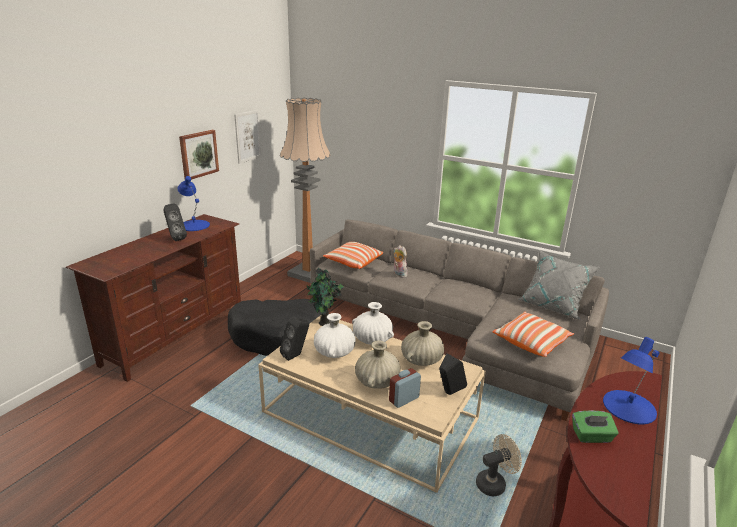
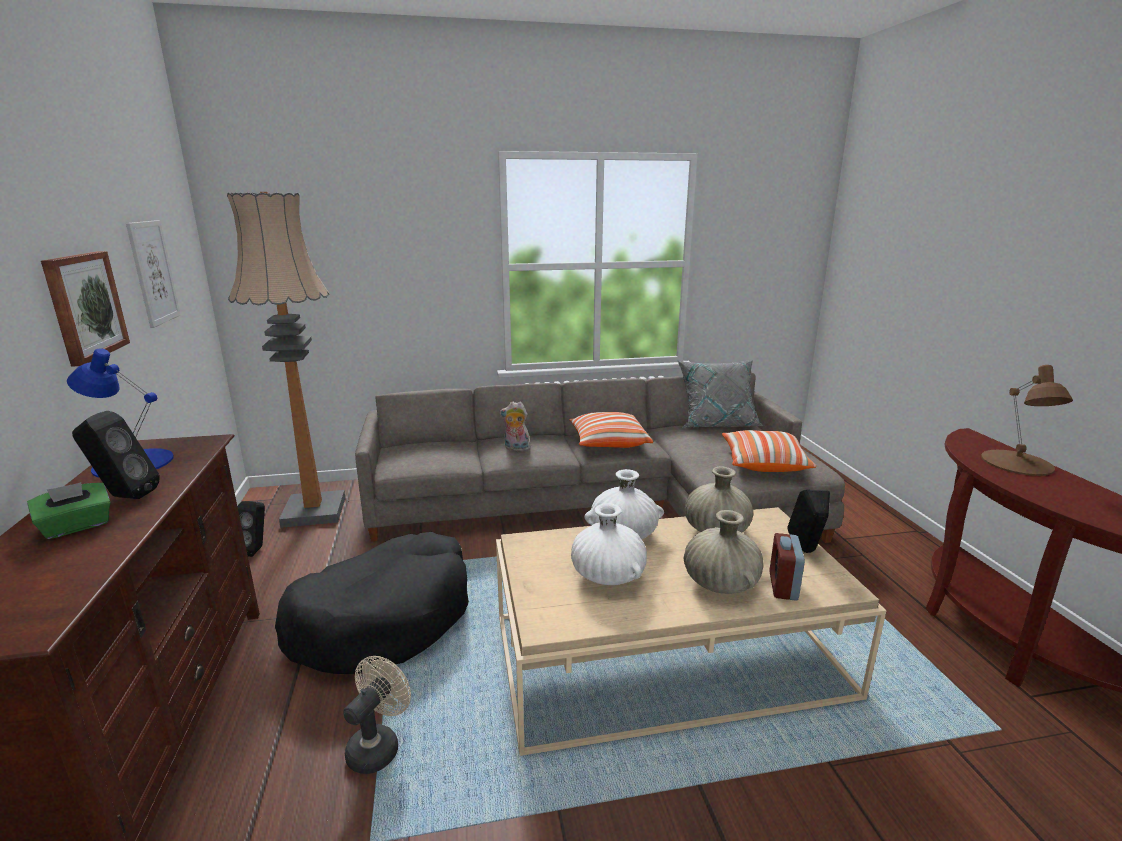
camera: 40 degrees left, 5 degrees down
black speaker [280,316,309,361] -> black speaker moved to [238,501,265,557]
potted plant [307,268,344,326] -> none
pillow [323,242,383,269] -> pillow moved to [569,412,653,448]
beige fan [476,434,522,496] -> beige fan moved to [343,656,411,774]
green tissue box [572,410,619,443] -> green tissue box moved to [27,482,111,539]
blue table lamp [603,337,660,424] -> brown table lamp [981,365,1073,476]

